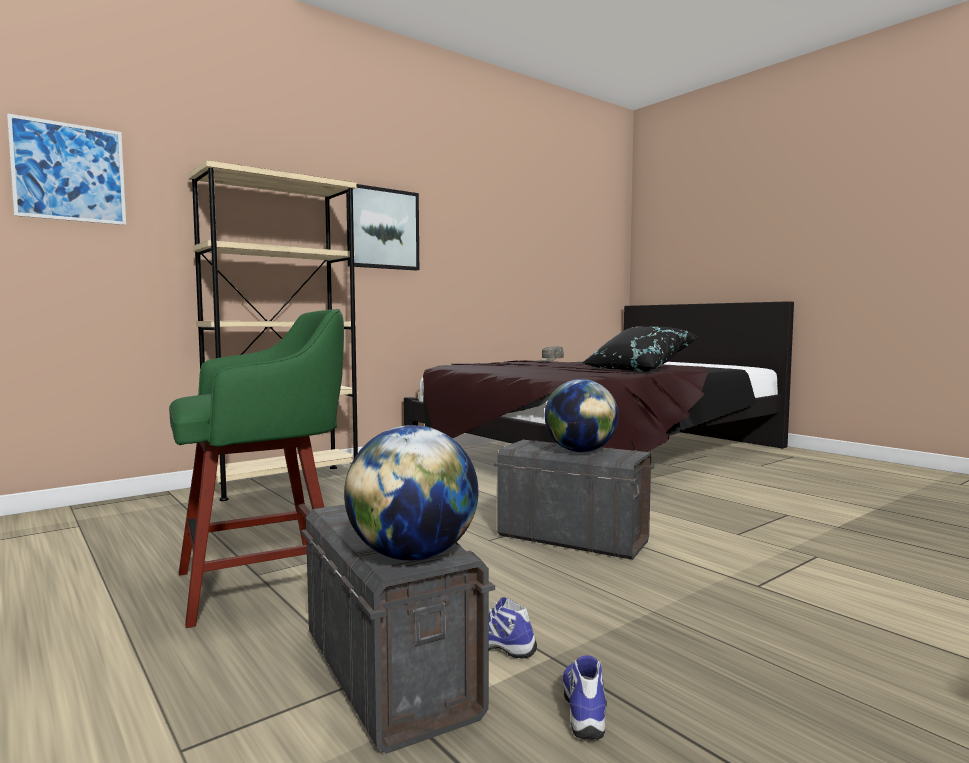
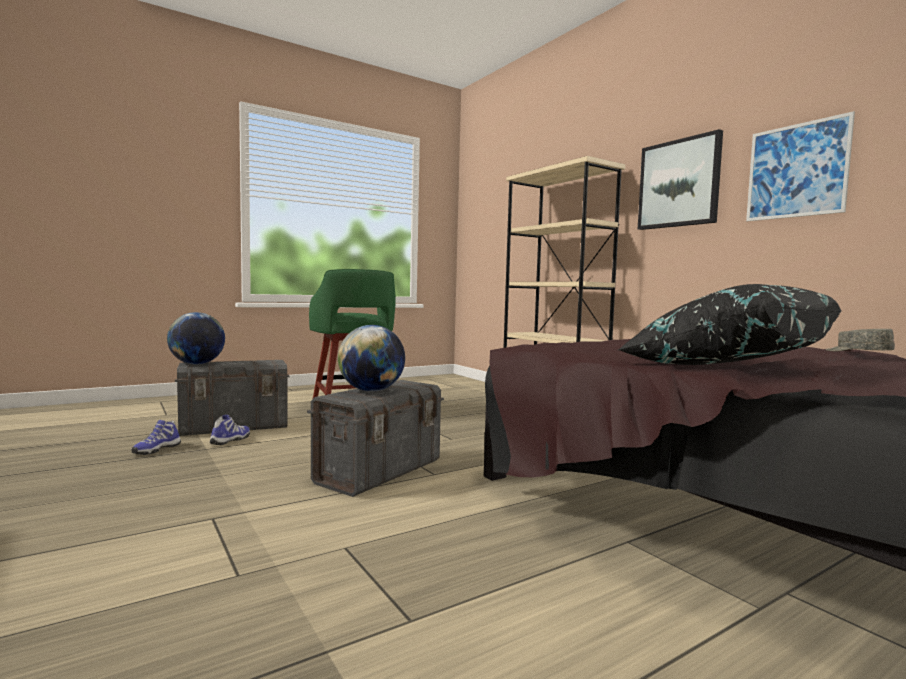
camera: 95 degrees right, 0 degrees up
picture [7,113,126,225] -> picture moved to [746,111,855,221]
shoe [563,655,607,739] -> shoe turned 105 degrees clockwise [131,420,181,455]

